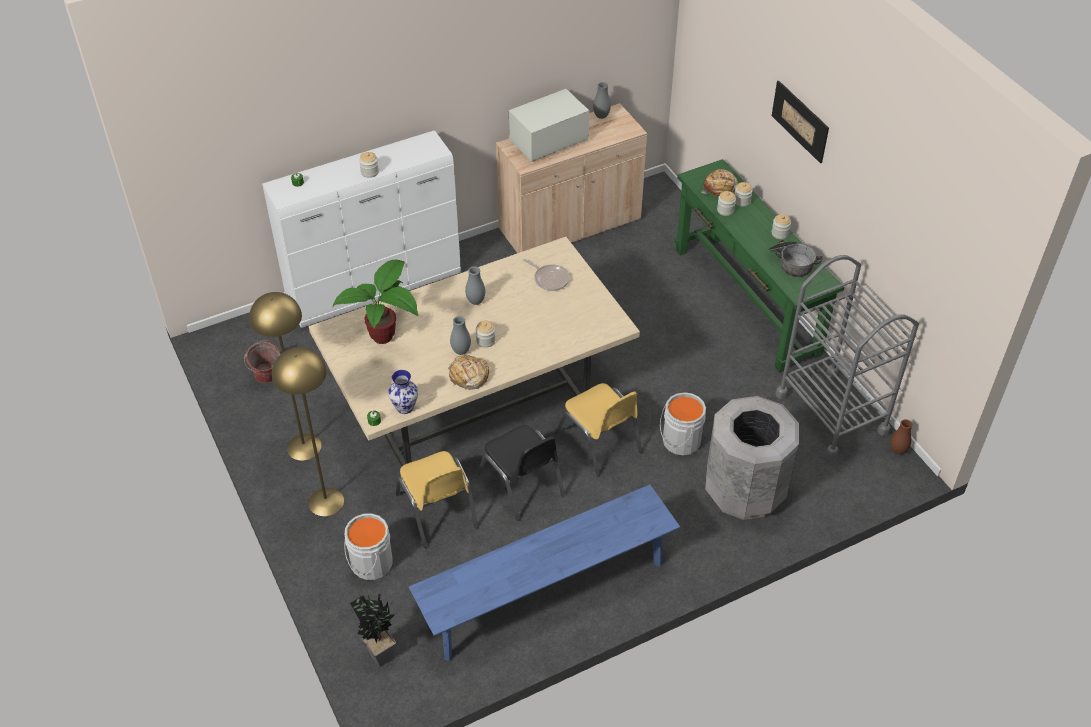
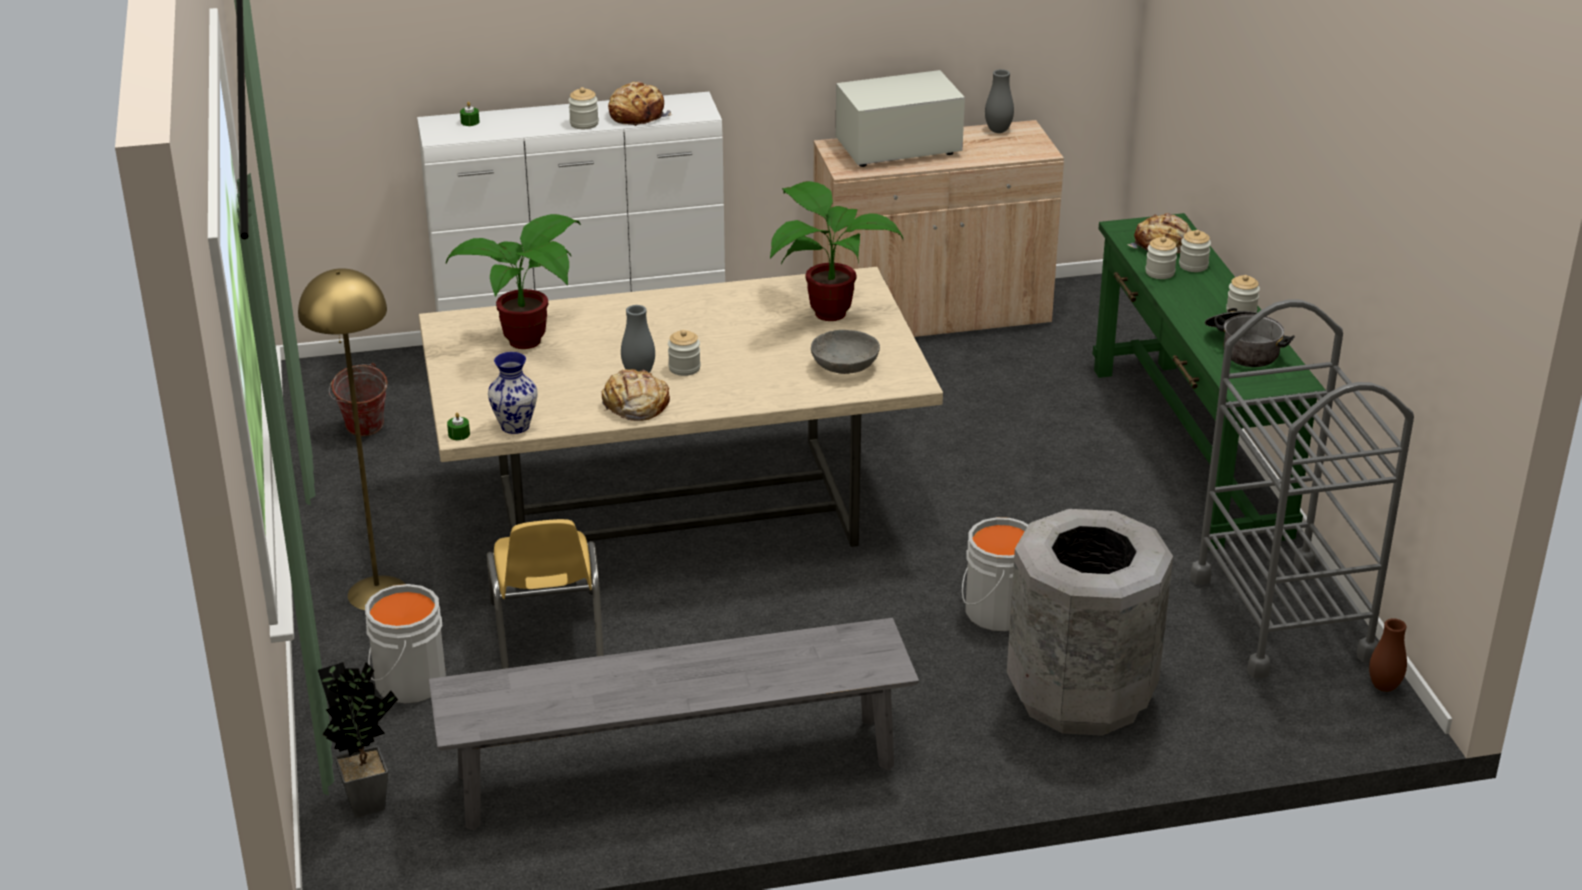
camera: 15 degrees right, 15 degrees down
yellow floor lamp [249,292,321,461] -> none
blue bench [409,484,680,661] -> grey bench [429,618,919,830]
grey vase [465,266,485,305] -> none
black chair [477,425,565,521] -> none
frying pan [523,259,570,291] -> potted plant [770,181,903,321]
yellow chair [555,383,643,477] -> none
picture [772,81,829,163] -> none
none -> bread [608,81,672,126]
none -> grey bowl [811,330,880,374]

